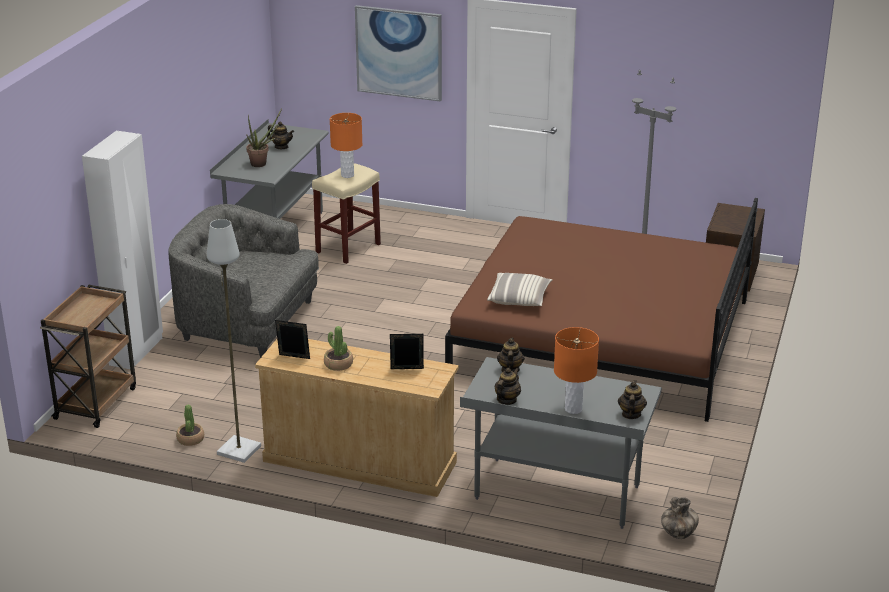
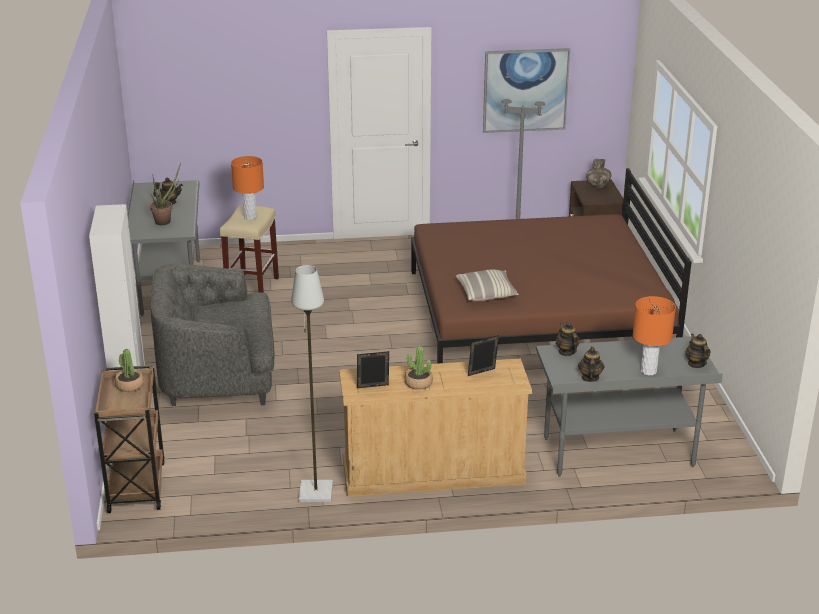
camera: 25 degrees left, 0 degrees up
potted plant [176,405,204,446] -> potted plant moved to [115,349,144,392]
picture [355,5,442,102] -> picture moved to [483,48,570,133]
vase [661,497,699,539] -> vase moved to [586,158,611,188]

